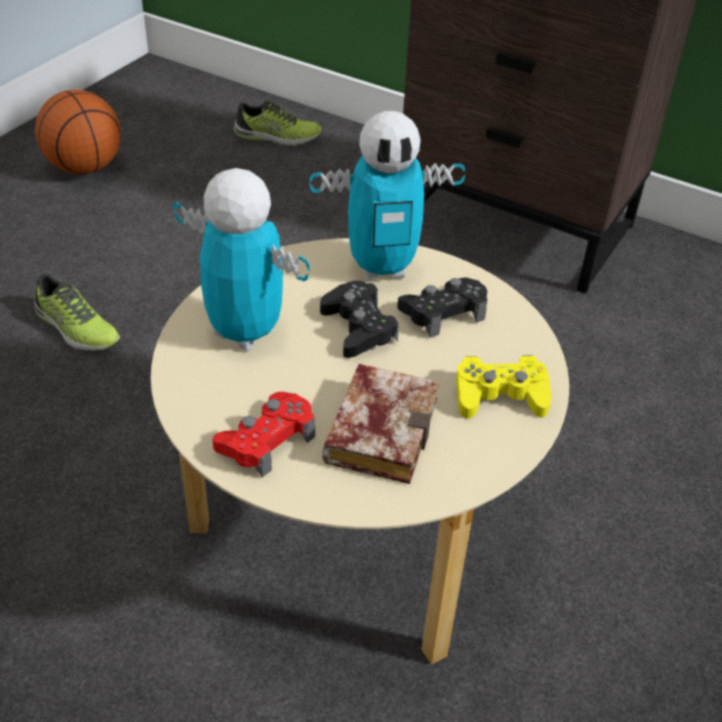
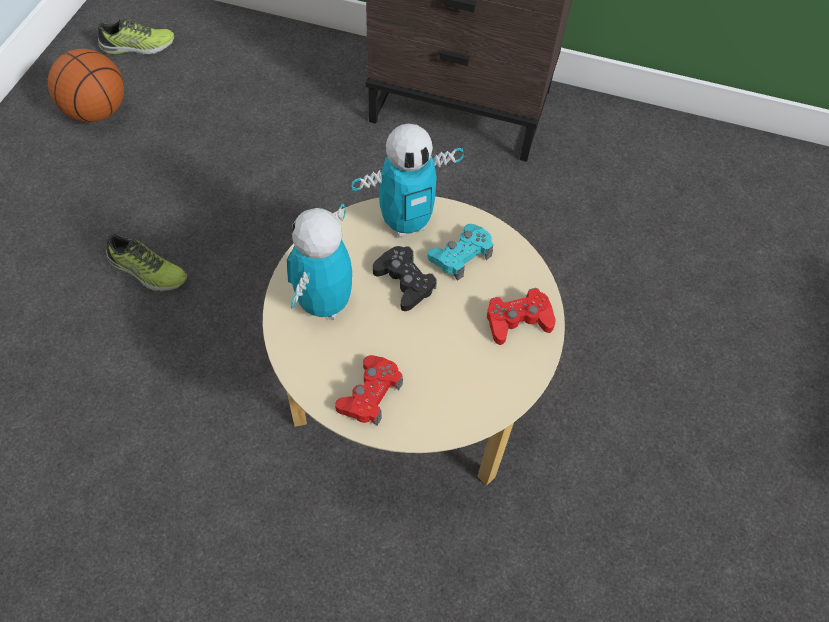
camera: 15 degrees left, 15 degrees up
toy robot [173,168,310,351] -> toy robot turned 90 degrees counterclockwise [287,204,352,320]
shoe [234,100,321,146] -> shoe moved to [98,18,174,55]
book [322,364,439,484] -> none
black game controller [397,278,487,338] -> turquoise game controller [427,224,493,281]
yellow game controller [456,355,552,419] -> red game controller [487,288,555,345]

